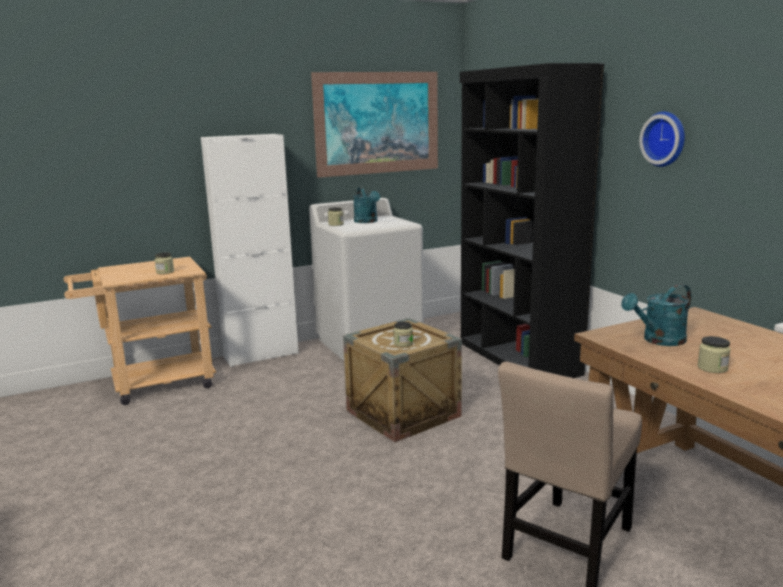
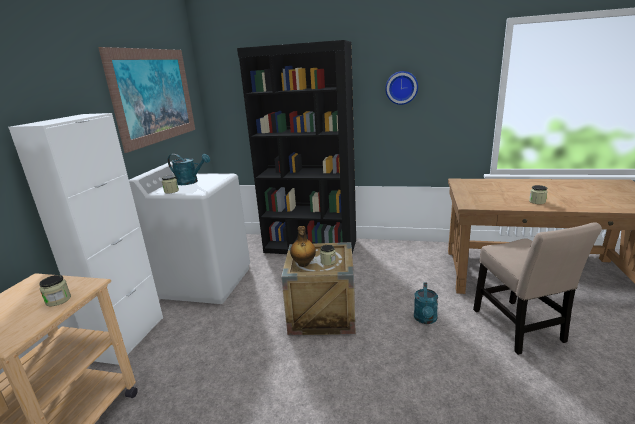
camera: 50 degrees left, 5 degrees up
turquoise watering can [621,284,692,346] -> turquoise watering can moved to [414,282,438,324]
none -> bottle [290,226,316,267]

